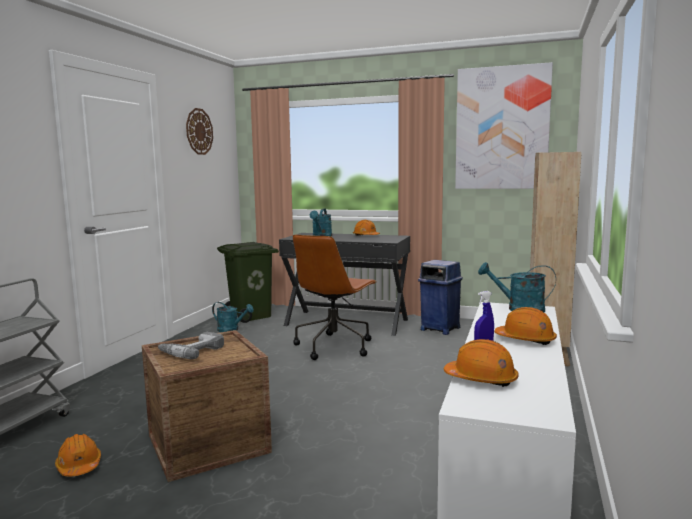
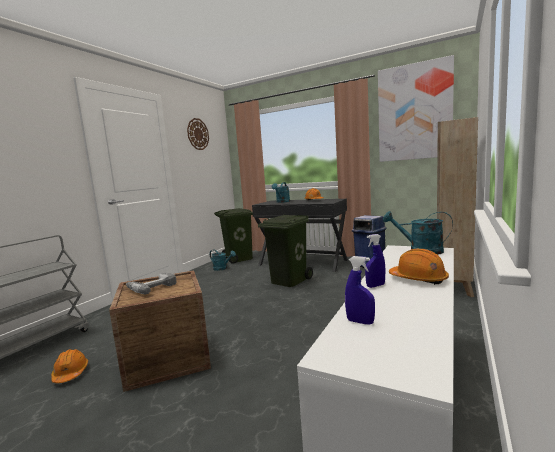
camera: 10 degrees right, 0 degrees up
brown office chair [293,235,376,360] -> green trash can [258,215,313,287]
orange hard hat [444,339,518,387] -> blue spray bottle [345,256,375,325]

